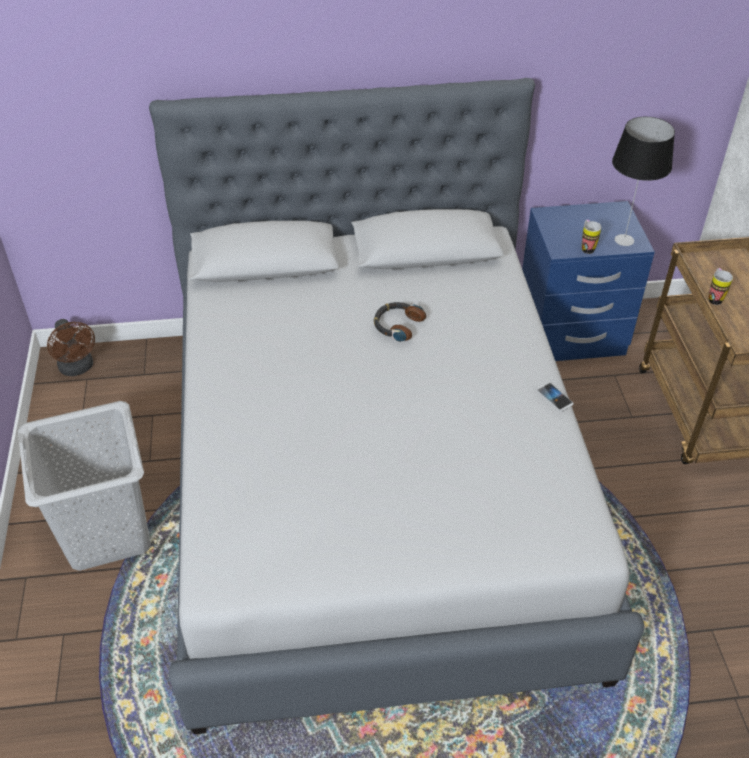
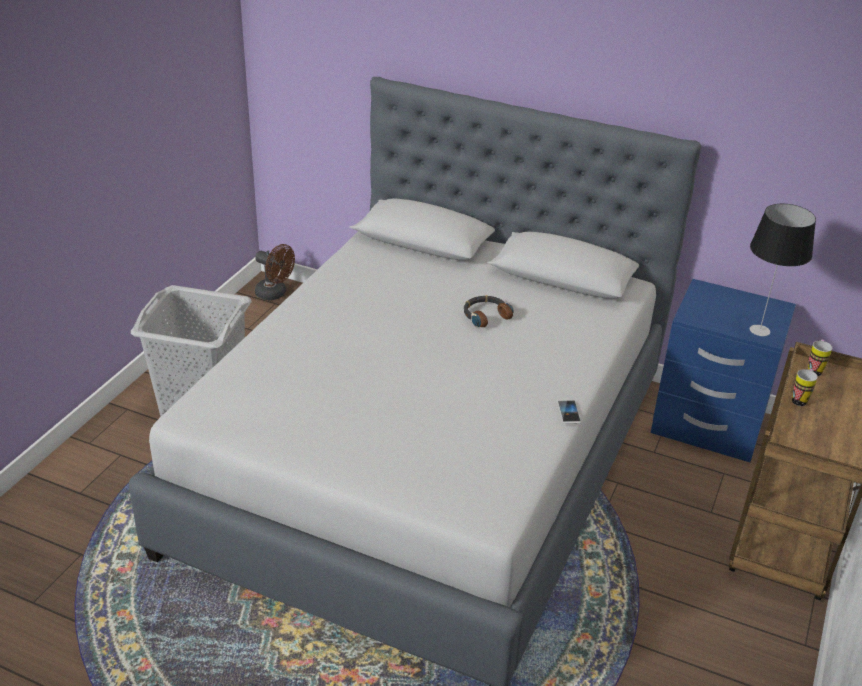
camera: 30 degrees right, 10 degrees down
brown fan [47,319,95,376] -> brown fan turned 60 degrees counterclockwise [255,244,295,300]
mug [582,220,601,254] -> mug moved to [808,340,832,376]

